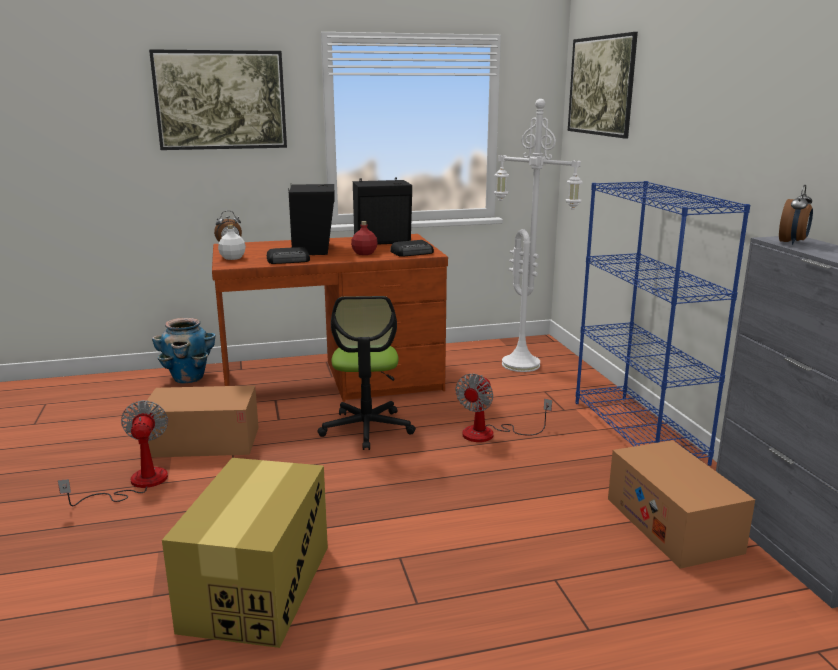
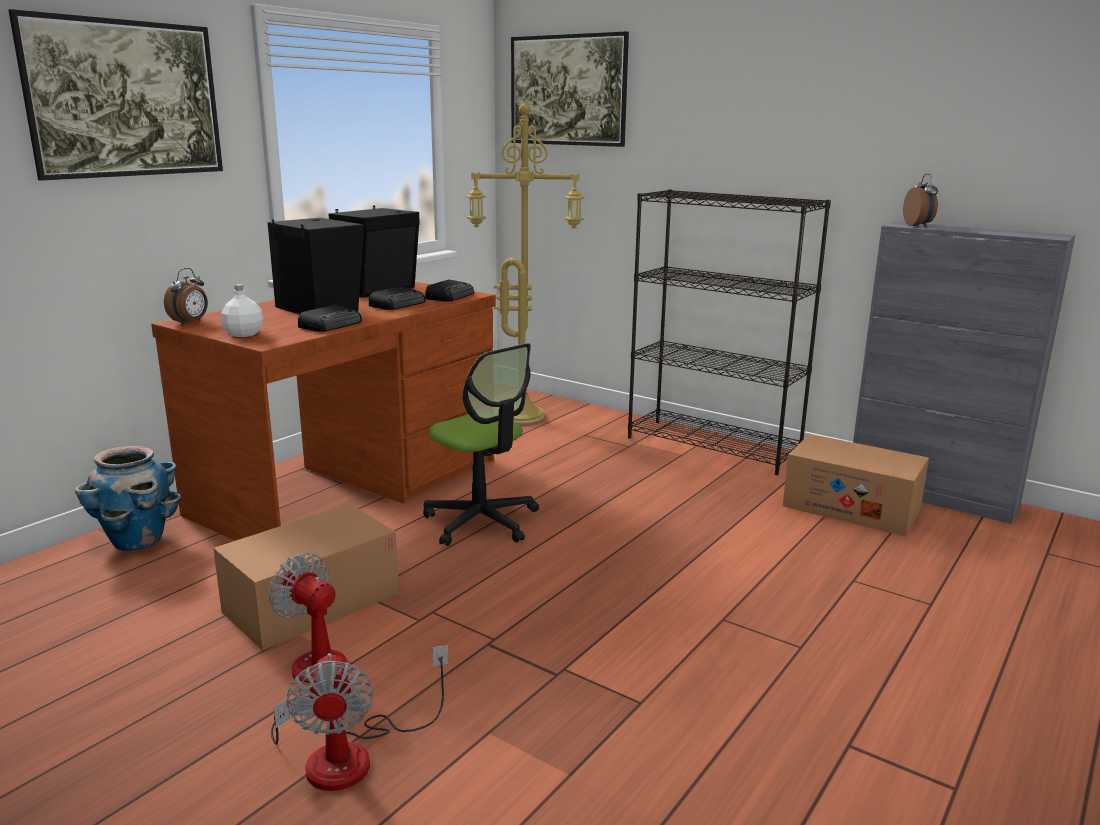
camera: 40 degrees left, 0 degrees up
cardboard box [162,458,328,648] -> none
red bottle [351,221,378,255] -> radio [369,287,425,310]
fan [455,374,552,442] -> fan moved to [286,645,448,791]
white floor lamp [494,99,583,372] -> yellow floor lamp [466,103,584,425]
blue bookcase [575,181,750,466] -> black bookcase [628,189,831,475]

